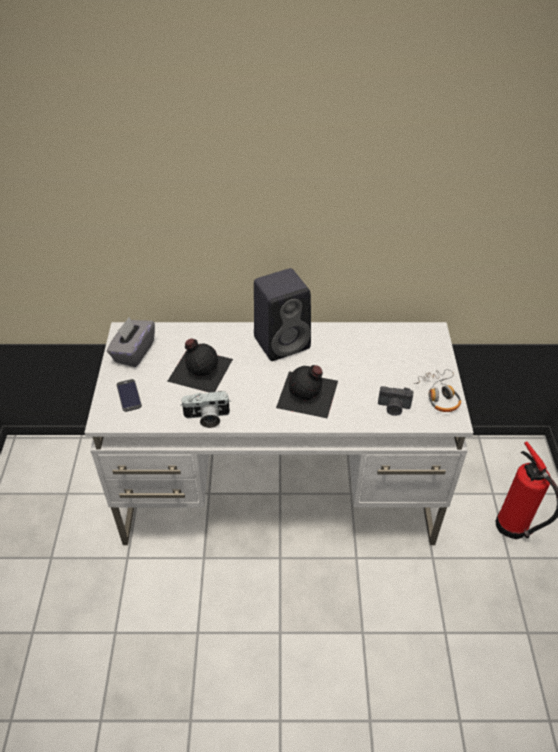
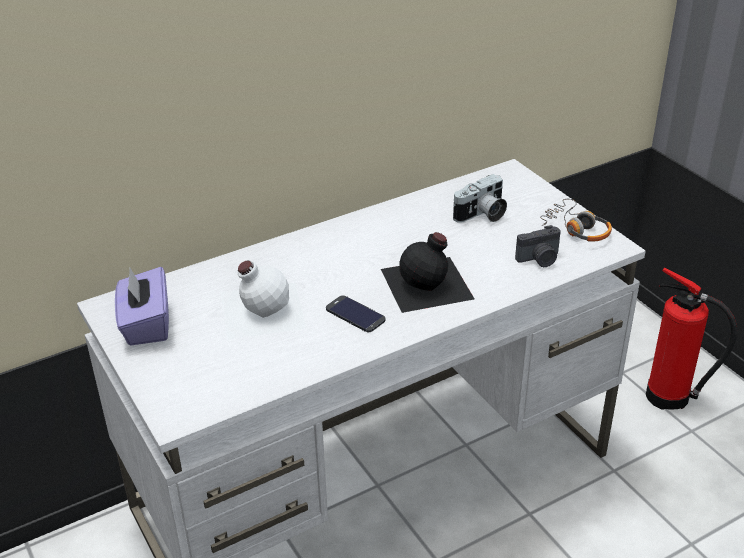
camera: 30 degrees left, 10 degrees down
grey tissue box [107,317,155,367] -> purple tissue box [115,267,169,345]
phone [117,379,142,412] -> phone moved to [326,295,386,332]
black bottle [167,339,233,392] -> white bottle [221,261,306,340]
camera [180,391,230,428] -> camera moved to [453,174,507,223]
black speaker [254,268,311,361] -> none

